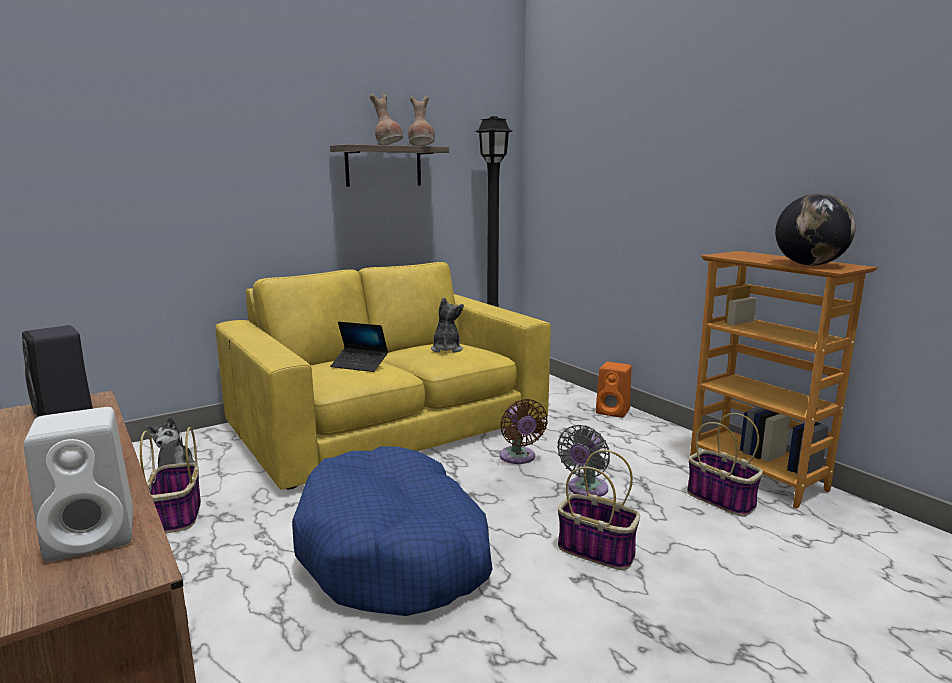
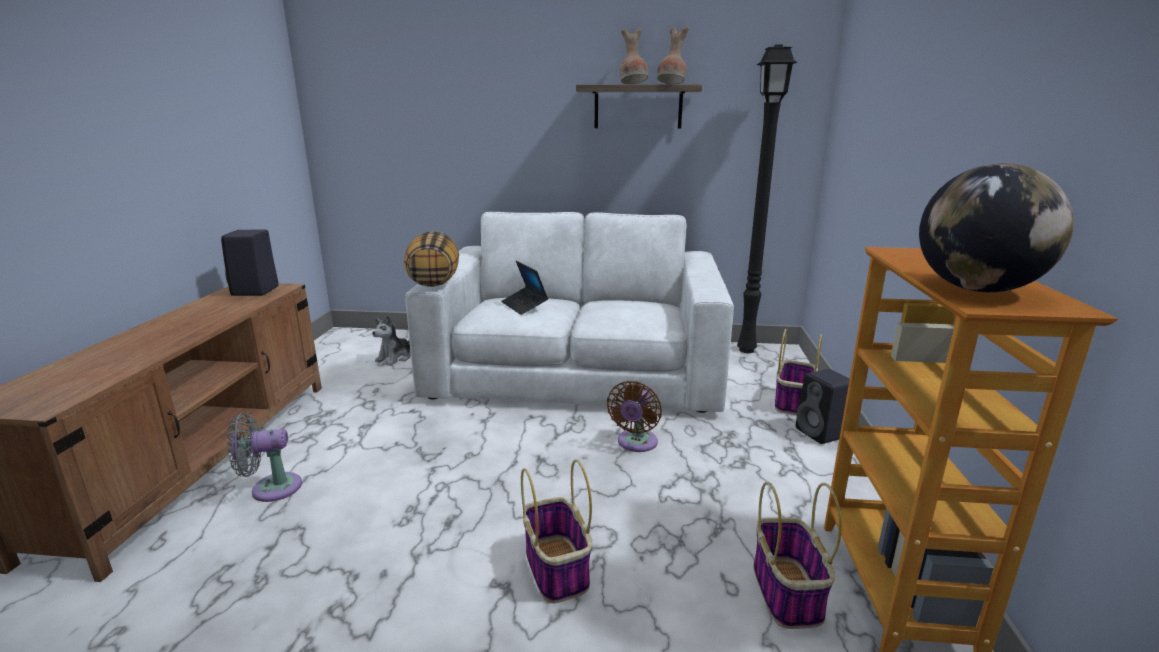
camera: 40 degrees right, 5 degrees up
white speaker [24,407,133,562] -> none
basket [140,427,201,533] -> basket moved to [775,329,822,415]
yellow sofa [216,262,551,489] -> white sofa [405,212,734,413]
blue dog bed [292,446,492,616] -> none
plush toy [430,297,464,352] -> none
grey fan [557,425,610,497] -> grey fan moved to [227,413,302,502]
orange speaker [596,362,632,418] -> black speaker [796,369,850,444]
none -> pillow [404,231,459,287]

